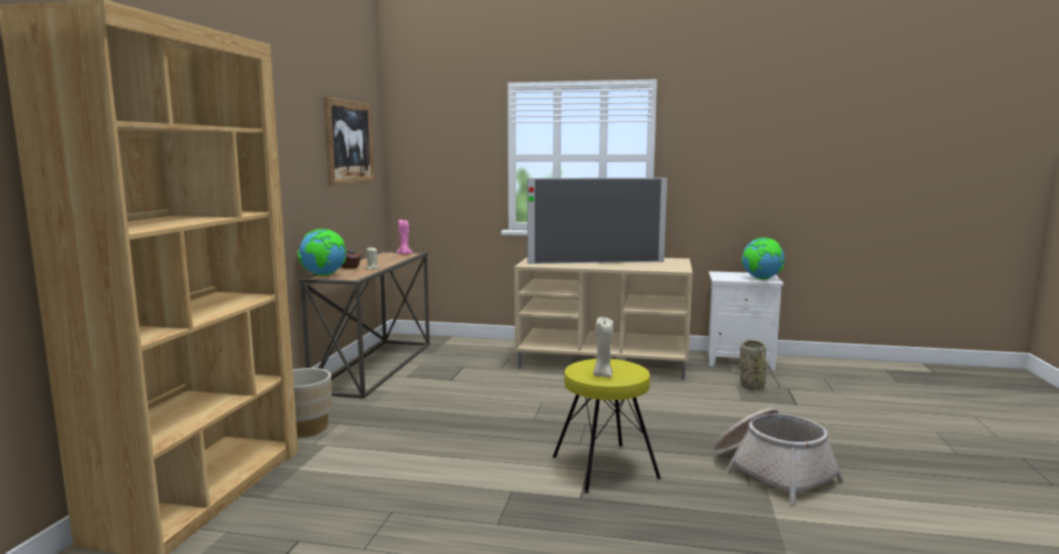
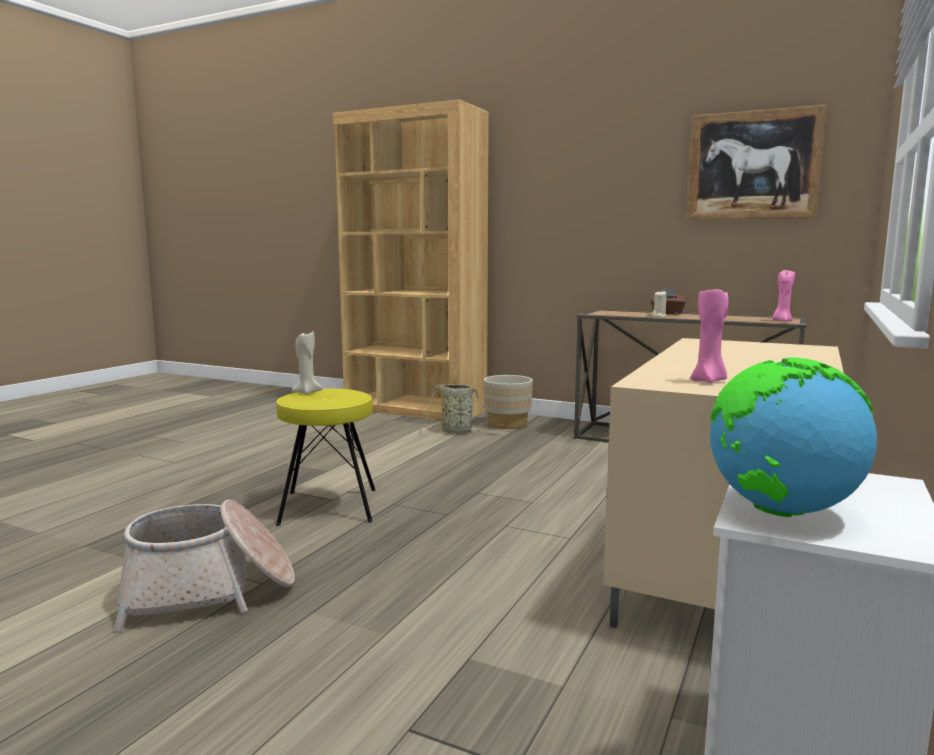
camera: 105 degrees right, 0 degrees up
globe [298,229,347,276] -> none
television [528,178,667,264] -> none
basket [733,340,781,395] -> basket moved to [424,384,503,434]
none -> pink candle [691,289,728,383]

